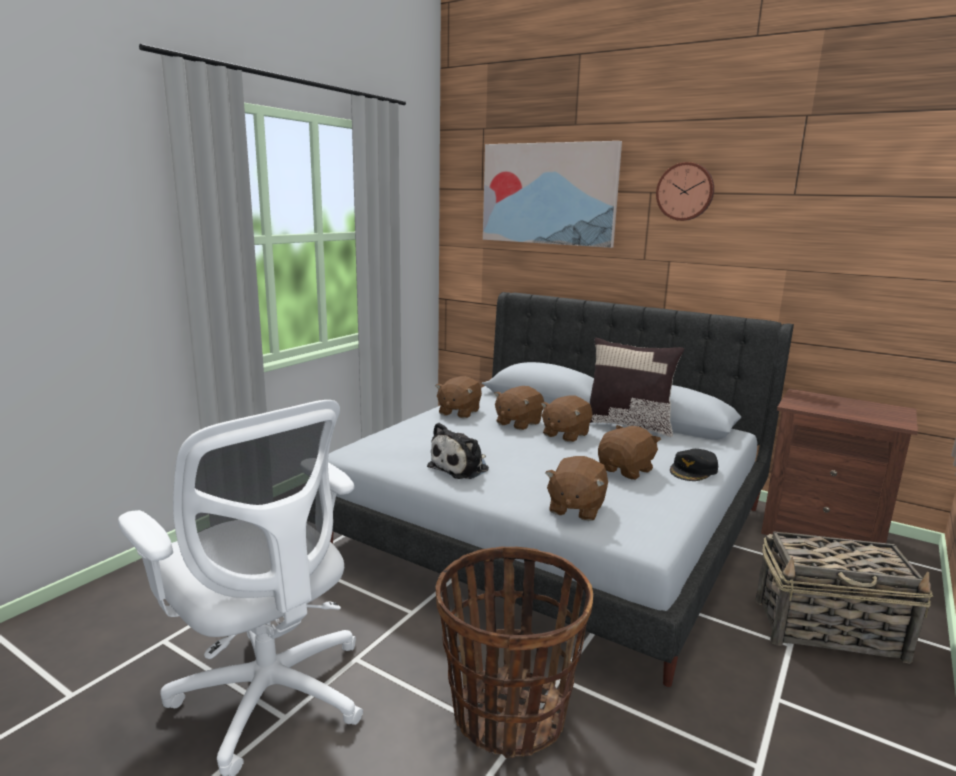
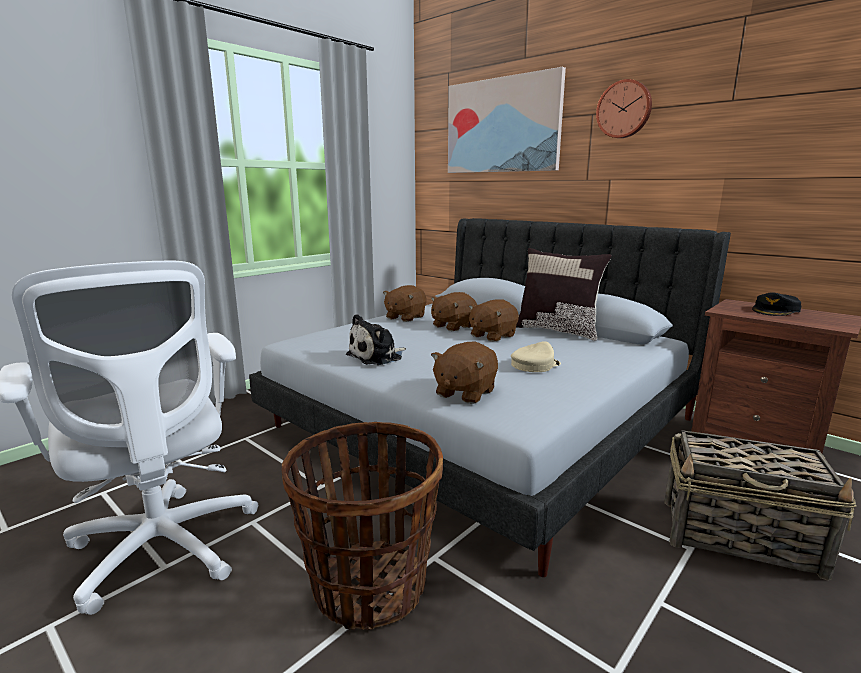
camera: 10 degrees right, 0 degrees up
brown plush toy [598,425,661,480] -> beige cap [511,341,561,372]
black cap [670,449,718,481] -> black cap moved to [752,292,801,316]

